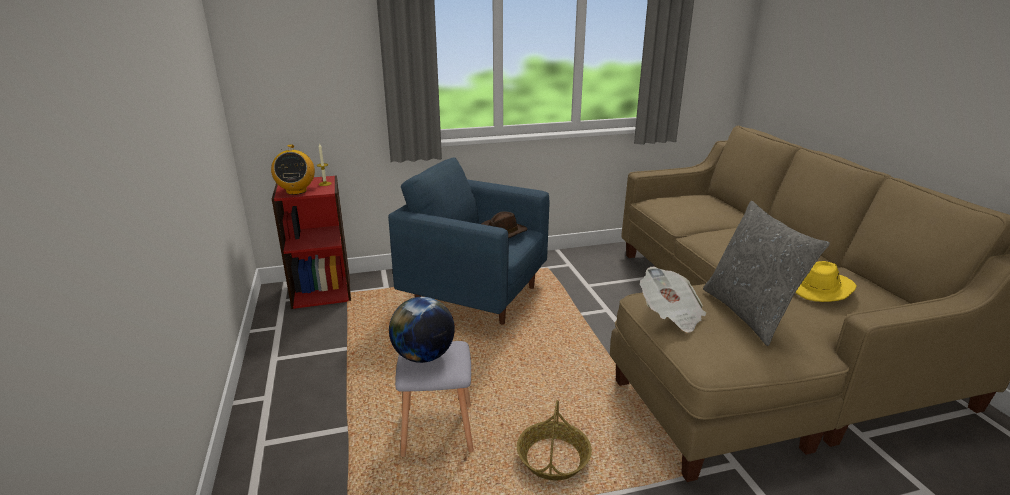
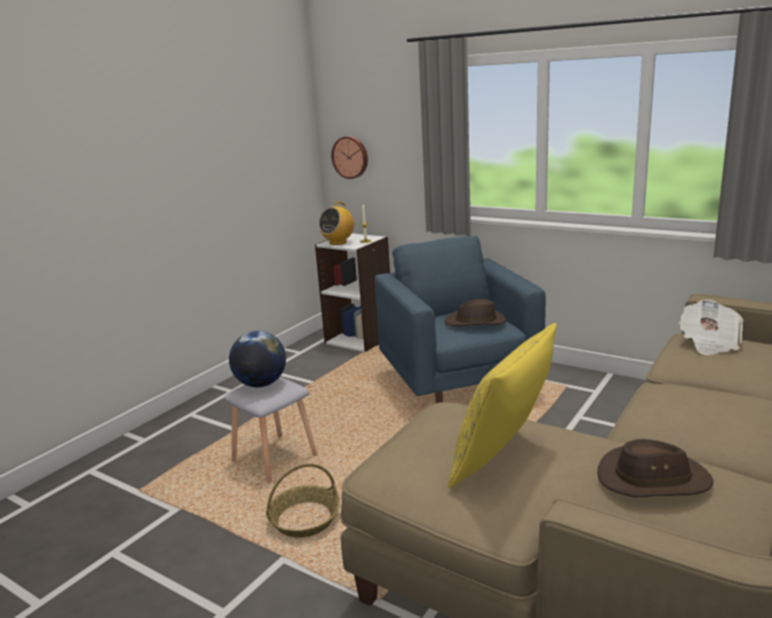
camera: 50 degrees right, 5 degrees down
red bookcase [272,175,351,309] -> white bookcase [315,233,390,352]
newspaper [640,267,707,333] -> newspaper moved to [678,299,743,355]
grey pillow [703,201,830,346] -> yellow pillow [448,323,557,488]
yellow hat [795,261,857,302] -> brown hat [597,439,714,497]
none -> wall clock [331,136,368,179]

